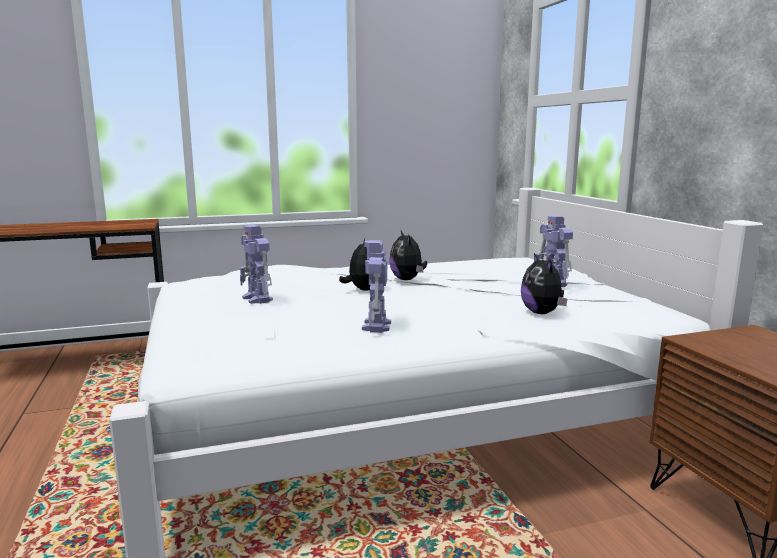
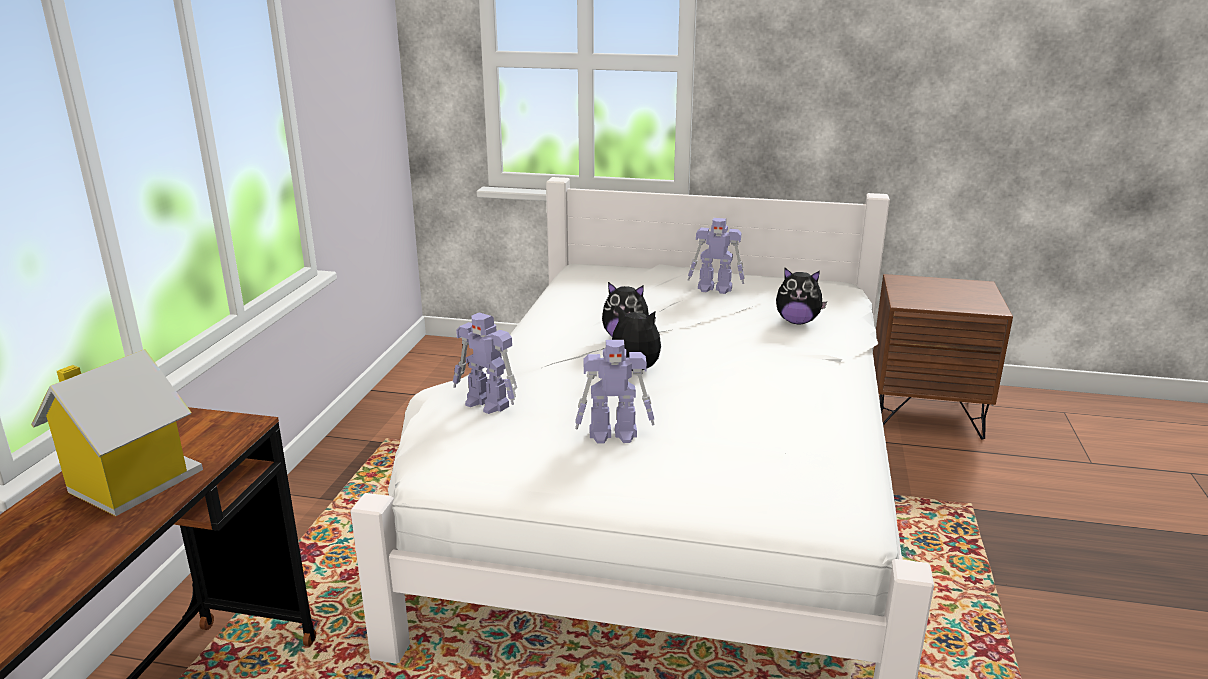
camera: 60 degrees left, 10 degrees up
toy robot [362,240,391,333] -> toy robot moved to [453,312,517,414]
none -> toy house [31,349,203,516]

